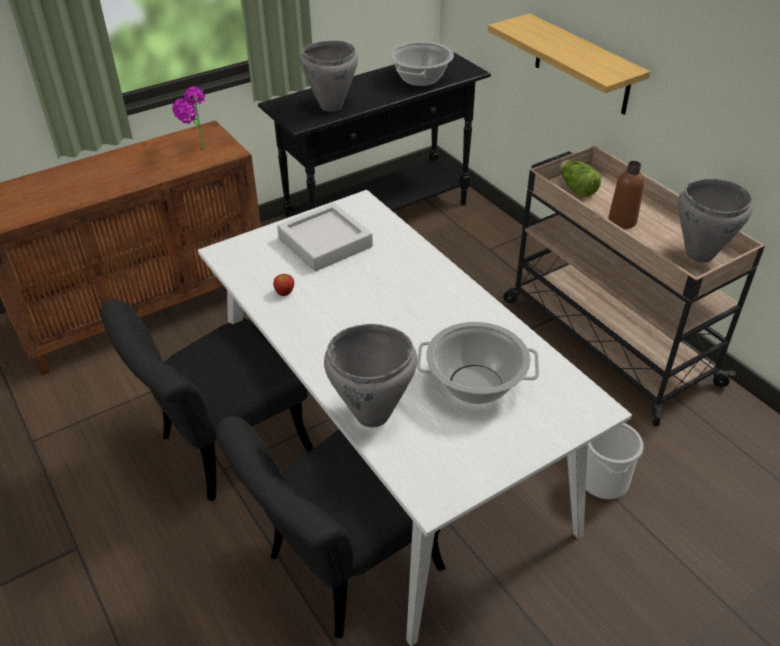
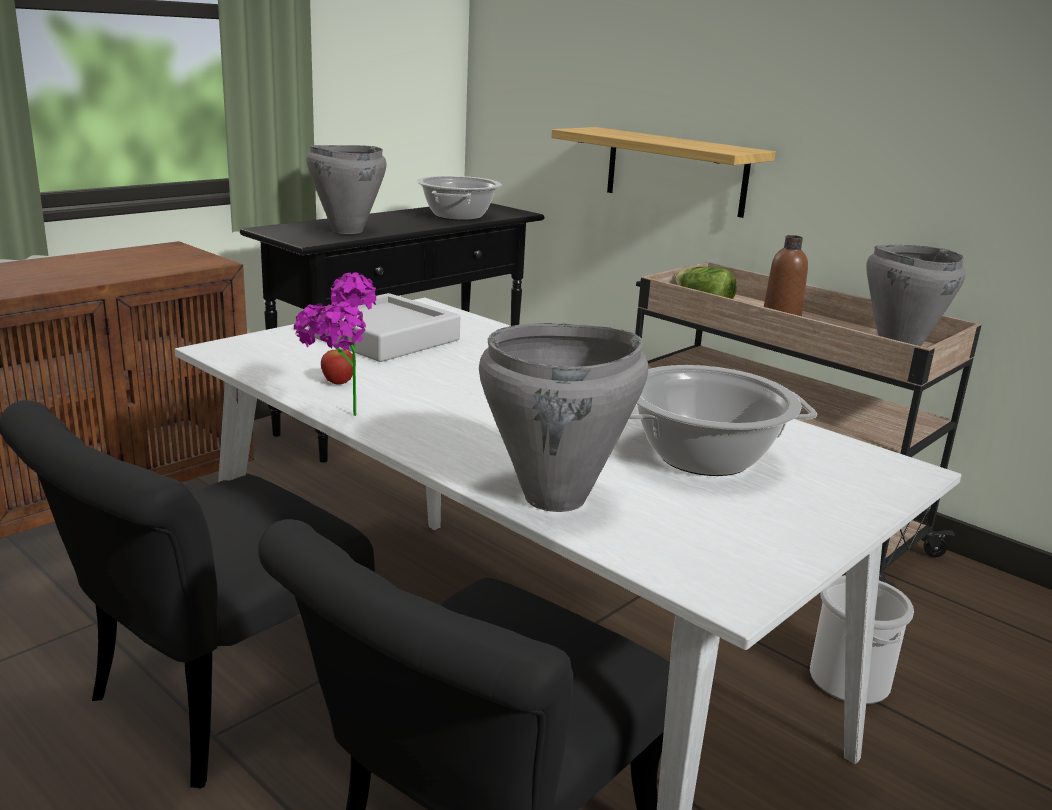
camera: 15 degrees left, 20 degrees down
potted plant [172,86,205,149] -> potted plant moved to [294,272,376,416]

